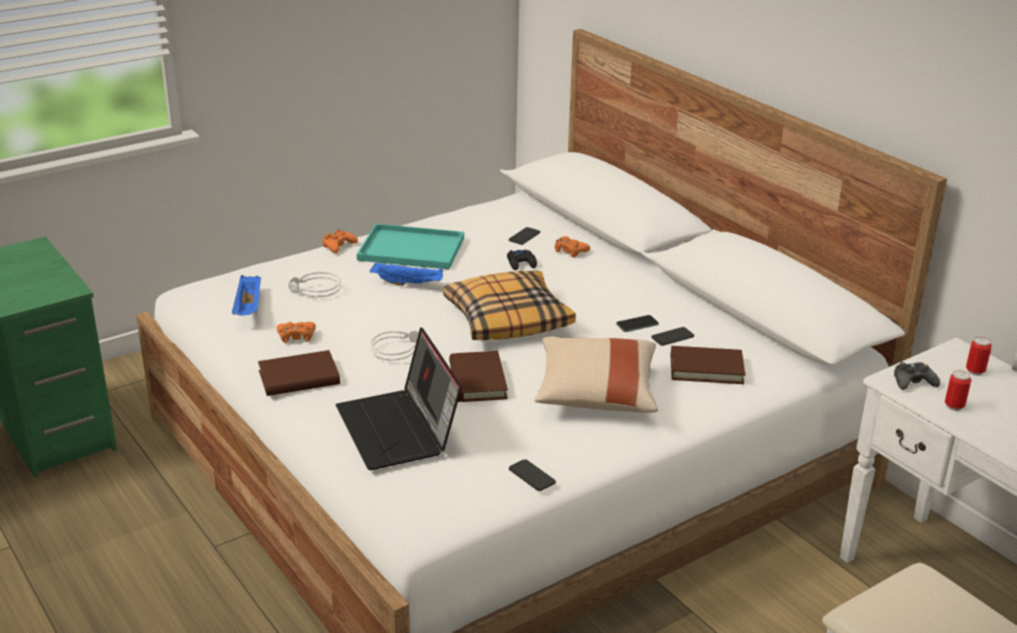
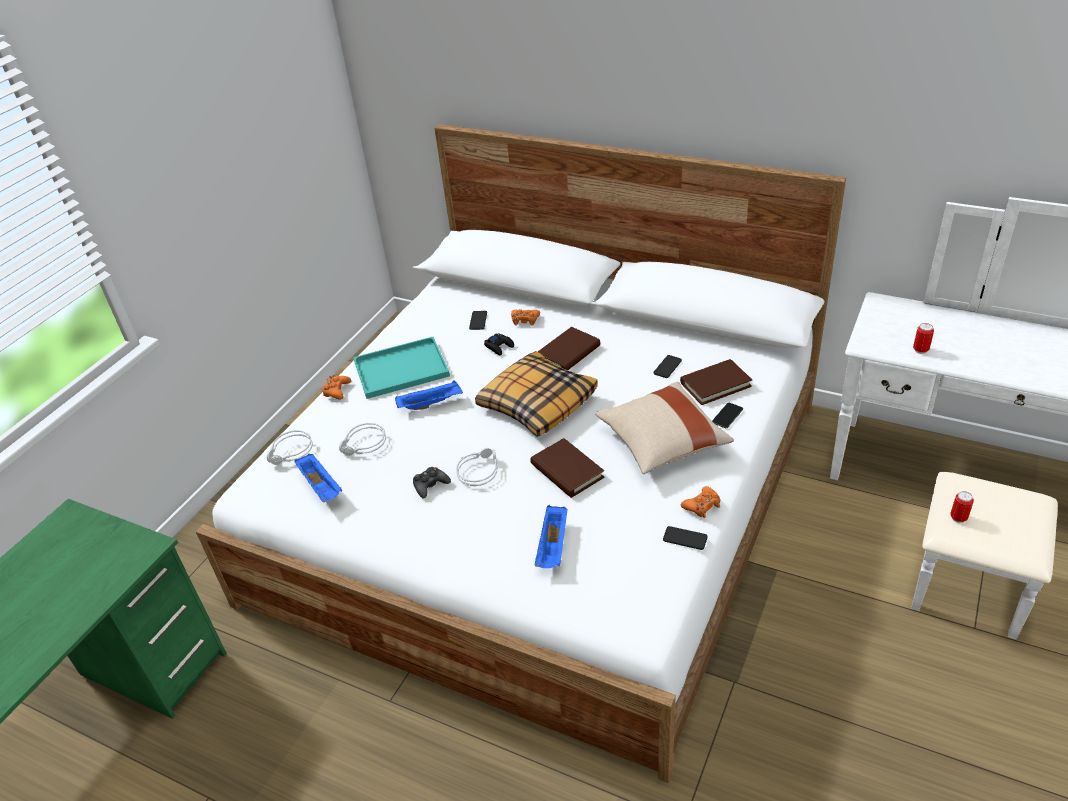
camera: 25 degrees left, 10 degrees up
brown book [258,350,340,396] -> brown book moved to [538,327,600,370]
orange game controller [277,322,316,343] -> orange game controller moved to [681,486,721,518]
laptop [336,327,462,470] -> blue tray [535,505,568,568]
phone [616,315,659,332] -> phone moved to [712,403,743,428]
black game controller [894,362,940,390] -> black game controller moved to [413,467,451,499]
can [966,337,992,376] -> can moved to [950,491,974,523]
none -> grey headphones [267,430,313,465]

